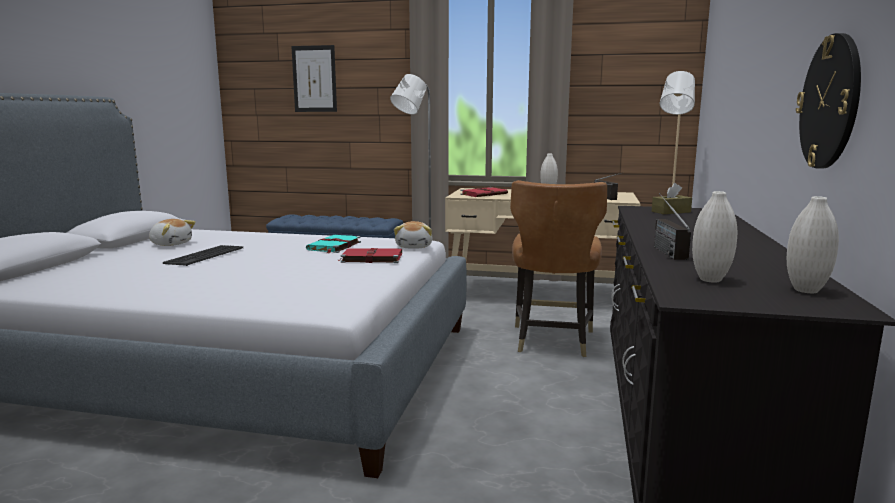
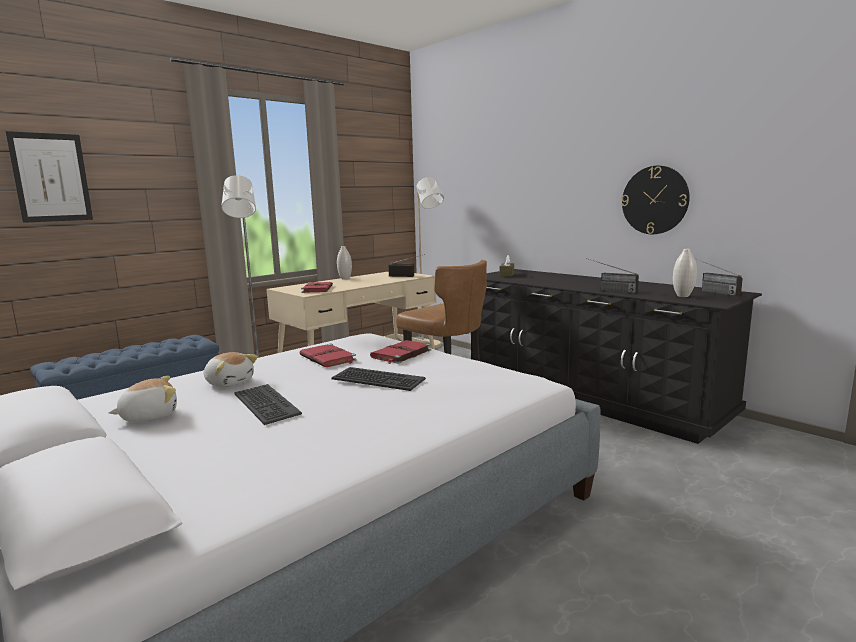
camera: 55 degrees left, 0 degrees up
turquoise book [306,235,361,253] -> red book [299,344,357,367]
plush toy [394,221,433,249] -> plush toy moved to [204,352,258,387]
white vase [787,196,839,293] -> radio [694,258,743,296]
none -> keyboard [332,367,426,391]

